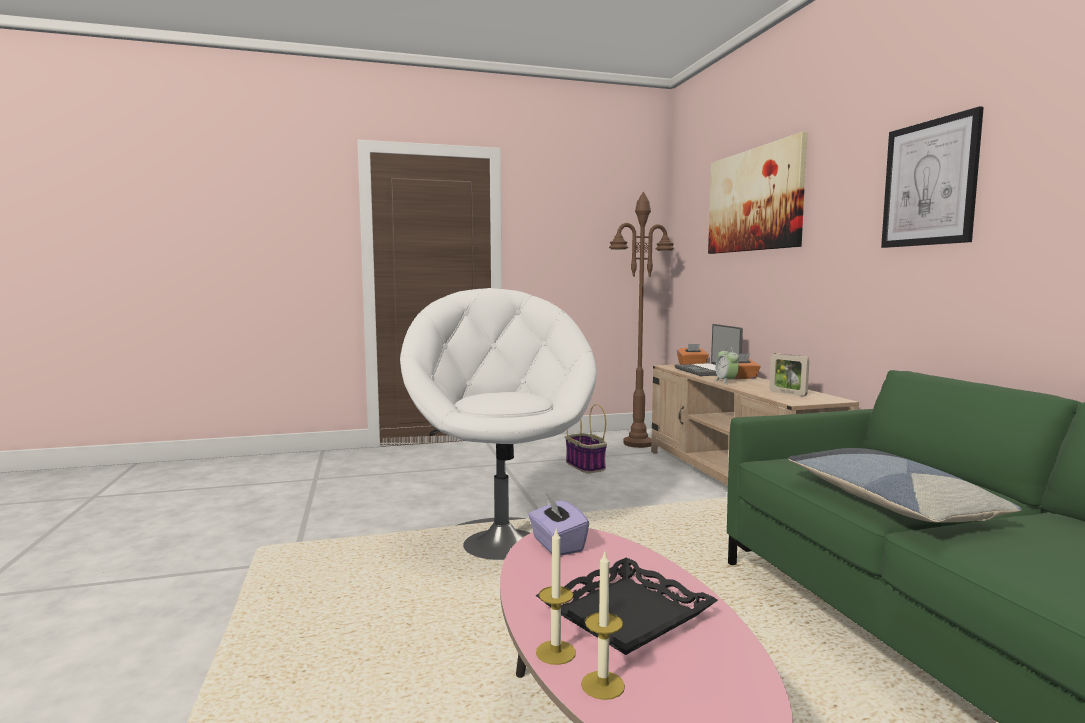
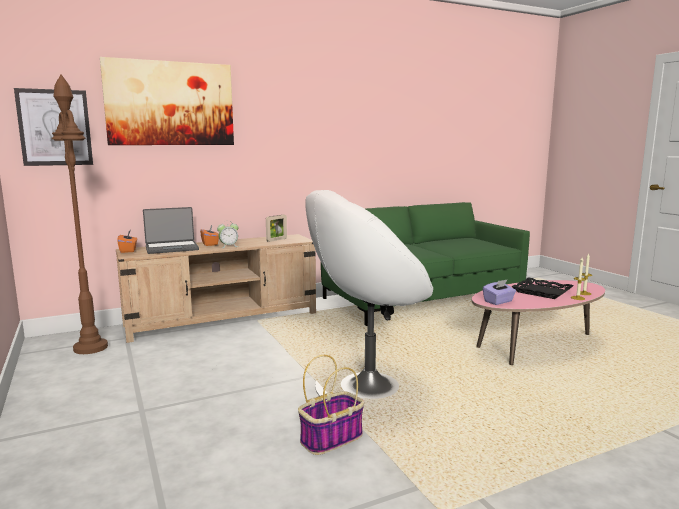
camera: 100 degrees left, 5 degrees up
basket [565,404,607,473] -> basket moved to [298,355,364,455]
pillow [789,448,1022,523] -> none
picture [881,106,984,248] -> picture moved to [14,88,93,166]

